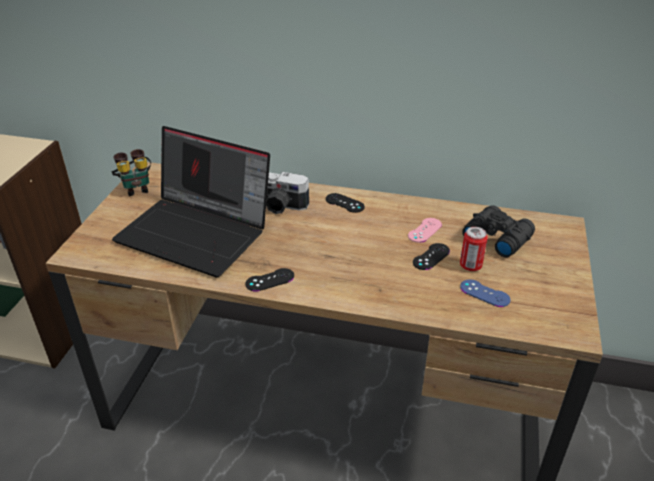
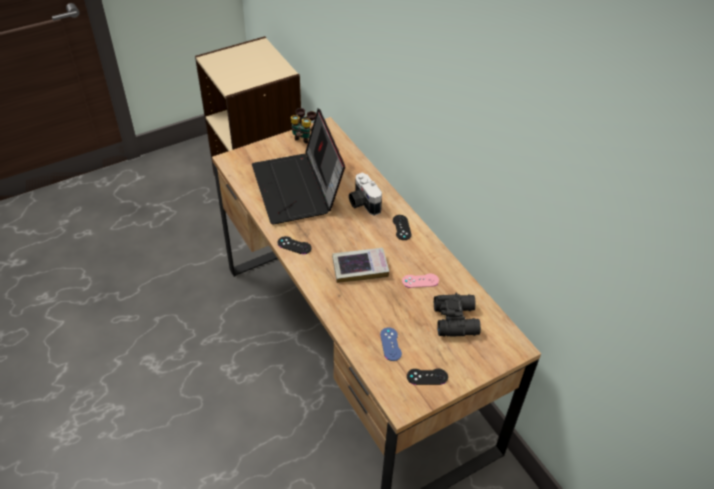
camera: 45 degrees right, 10 degrees up
black game controller [413,243,450,270] -> black game controller moved to [407,369,448,385]
can [460,227,488,271] -> none
none -> book [332,248,389,283]

